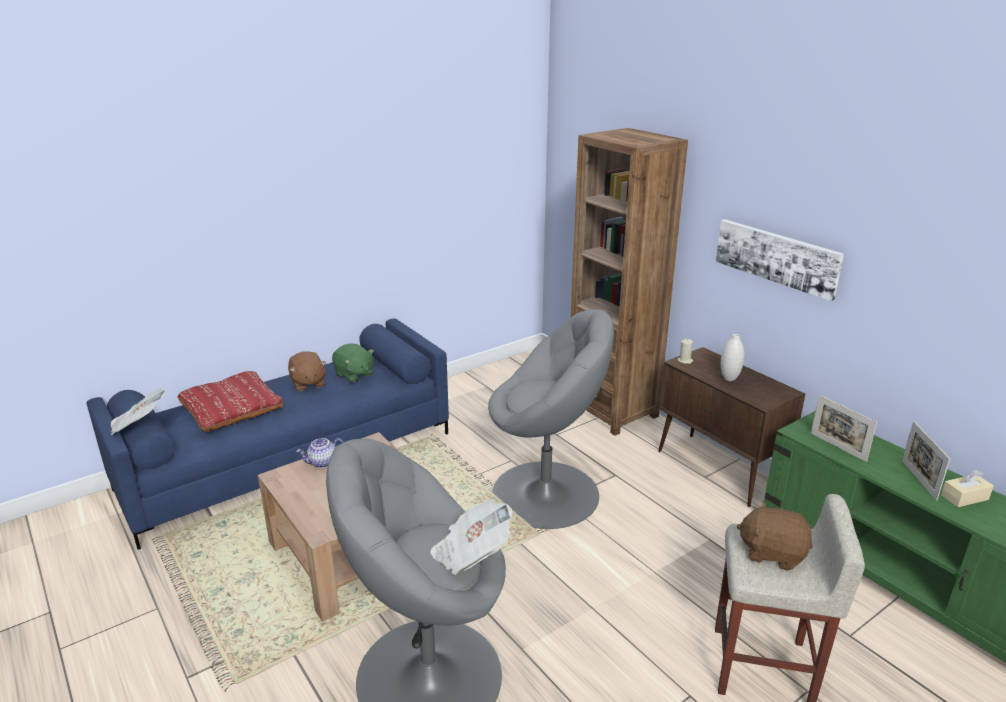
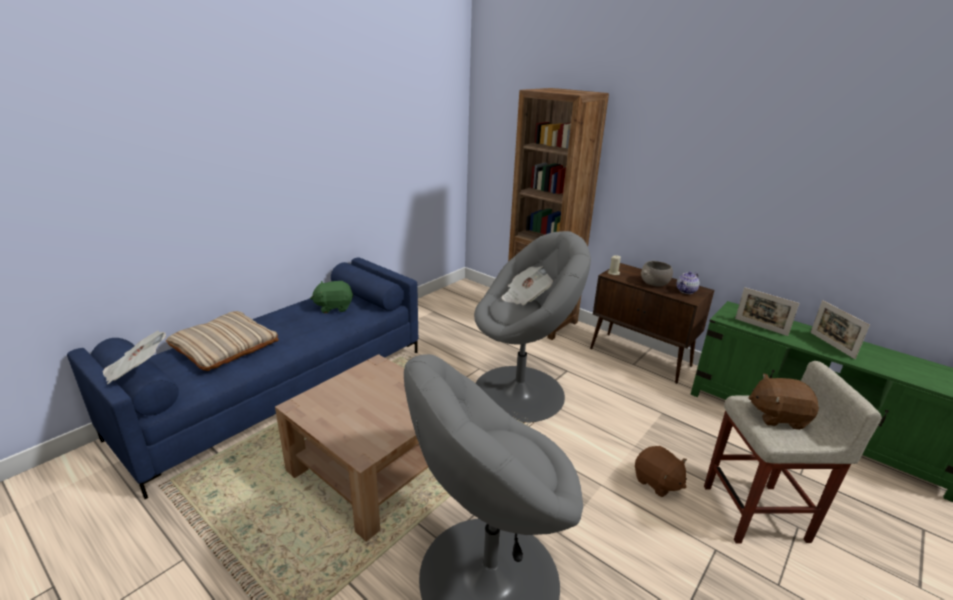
camera: 15 degrees left, 0 degrees up
red pillow [177,371,283,432] -> beige pillow [166,311,279,371]
brown plush toy [288,351,327,391] -> brown plush toy moved to [635,446,687,497]
teapot [296,438,344,468] -> teapot moved to [676,272,700,294]
green plush toy [332,344,374,382] -> green plush toy turned 135 degrees clockwise [310,281,354,313]
newspaper [430,499,513,575] -> newspaper moved to [501,266,553,305]
picture [716,219,844,301] -> none
white vase [721,334,744,381] -> grey bowl [641,261,673,287]
beige tissue box [941,470,994,507] -> none

